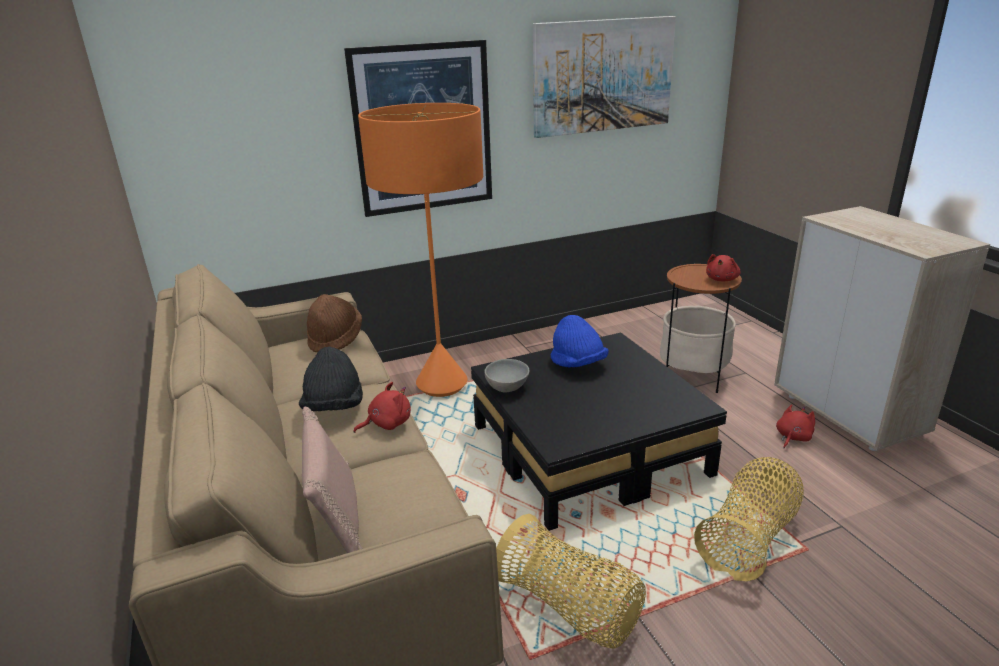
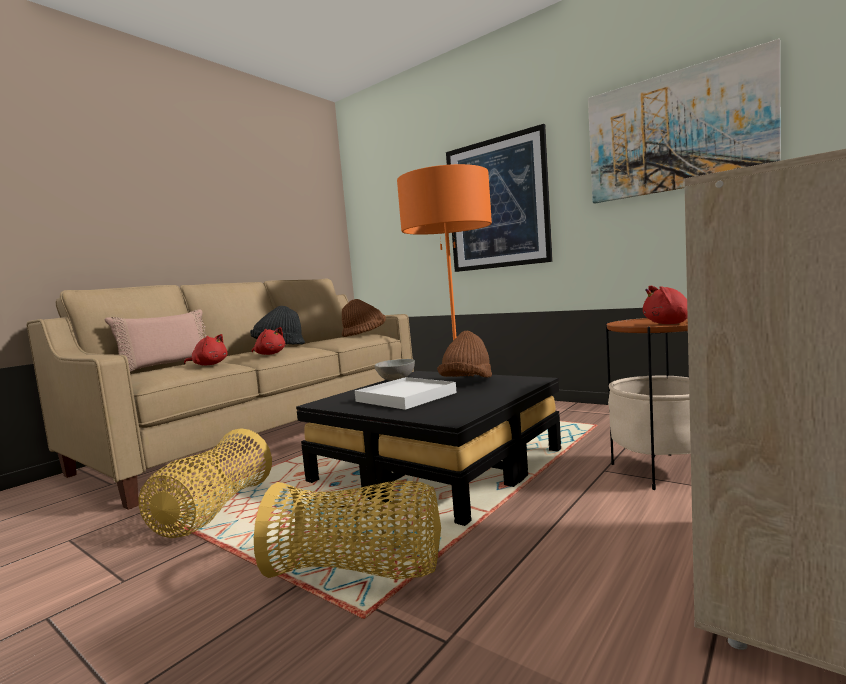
camera: 60 degrees right, 20 degrees down
blue hat [550,315,609,367] -> brown hat [437,331,492,377]
red plush toy [776,404,815,448] -> red plush toy moved to [184,334,228,365]
none -> white tray [355,377,457,410]

